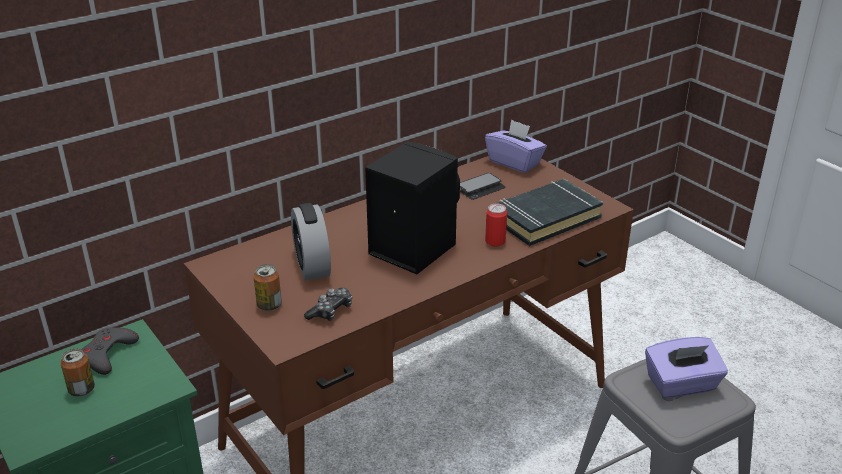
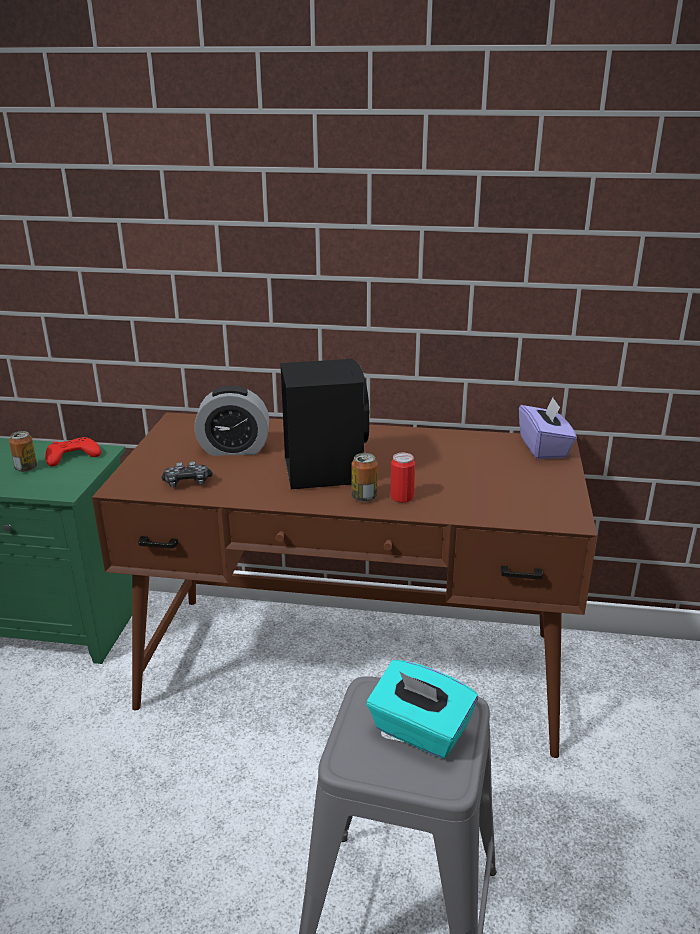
camera: 45 degrees right, 5 degrees down
grey game controller [81,327,139,375] -> red game controller [45,437,101,466]
can [253,264,282,311] -> can moved to [351,453,378,502]
alarm clock [291,203,331,281] -> alarm clock turned 120 degrees counterclockwise [194,386,269,456]
phone [460,173,506,200] -> none
black book [495,179,604,246] -> none
purple tissue box [645,337,728,398] -> turquoise tissue box [367,660,478,758]

